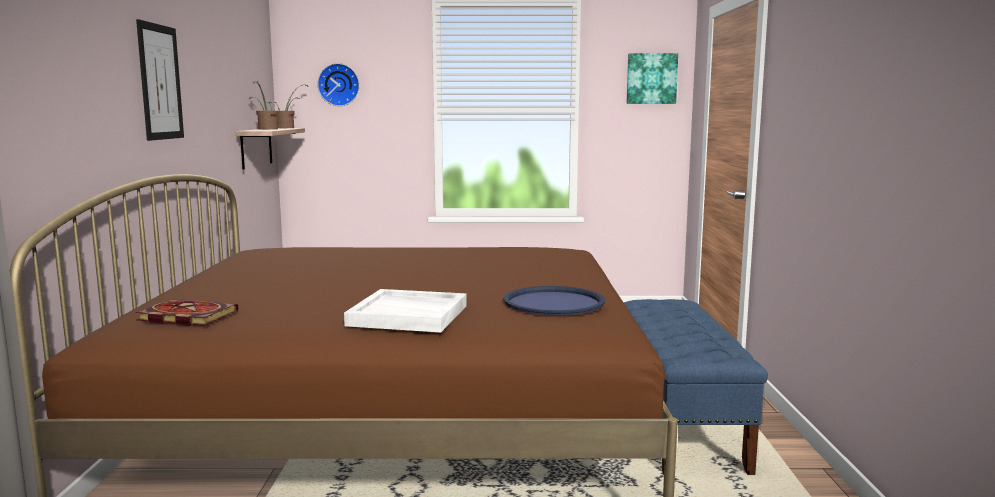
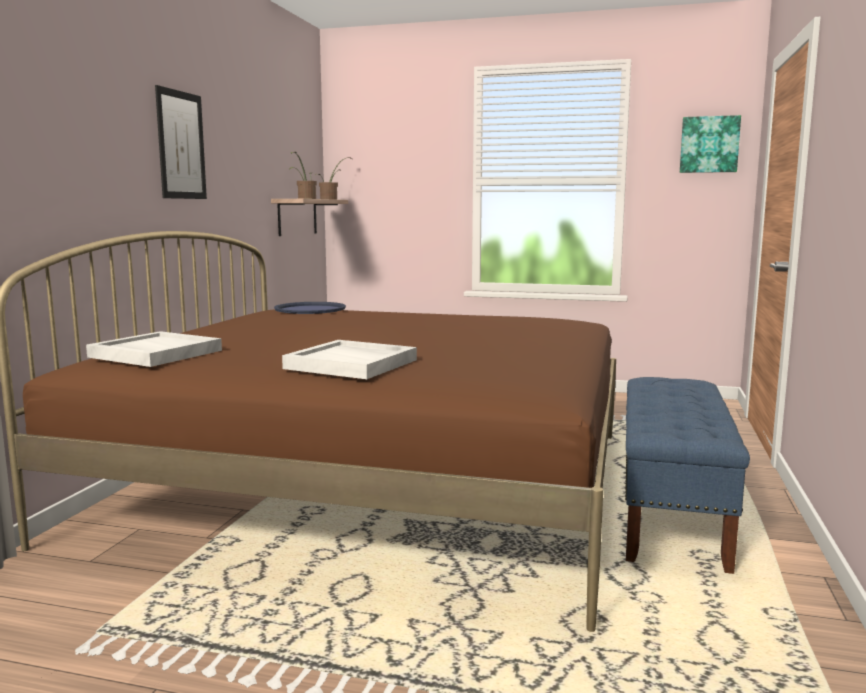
camera: 15 degrees right, 0 degrees up
book [136,299,238,326] -> white tray [86,331,222,367]
wall clock [317,63,360,106] -> none
blue tray [503,286,605,315] -> blue tray moved to [274,302,346,314]

